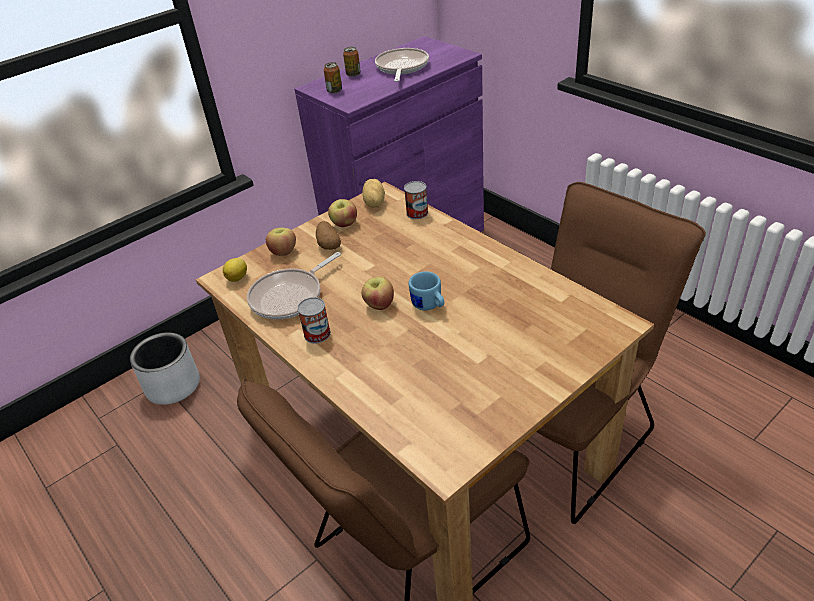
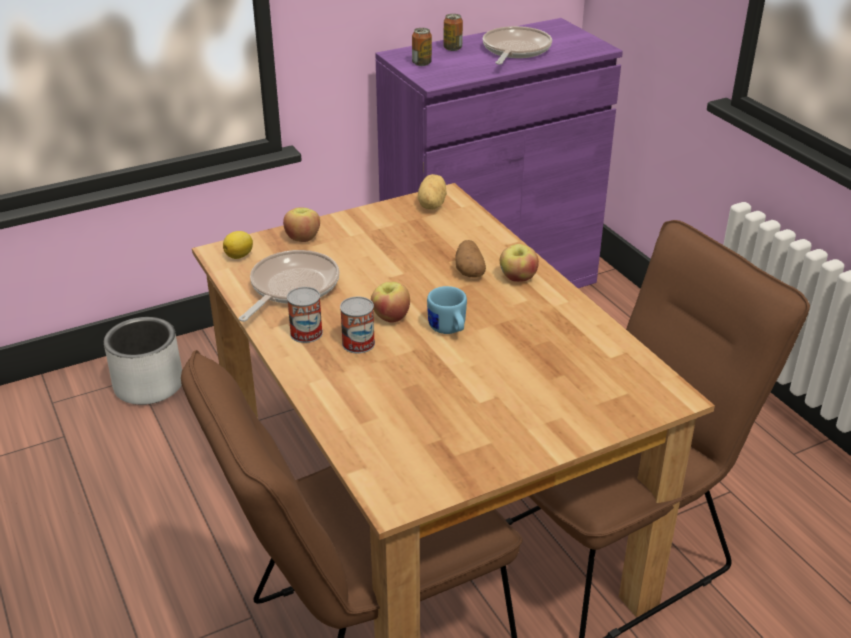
camera: 10 degrees right, 5 degrees down
frying pan [247,252,341,319] -> frying pan turned 150 degrees clockwise [239,250,339,322]
potato [316,221,341,250] -> potato moved to [455,240,486,278]
apple [328,199,357,227] -> apple moved to [500,244,539,282]
can [404,181,428,219] -> can moved to [340,296,375,354]

